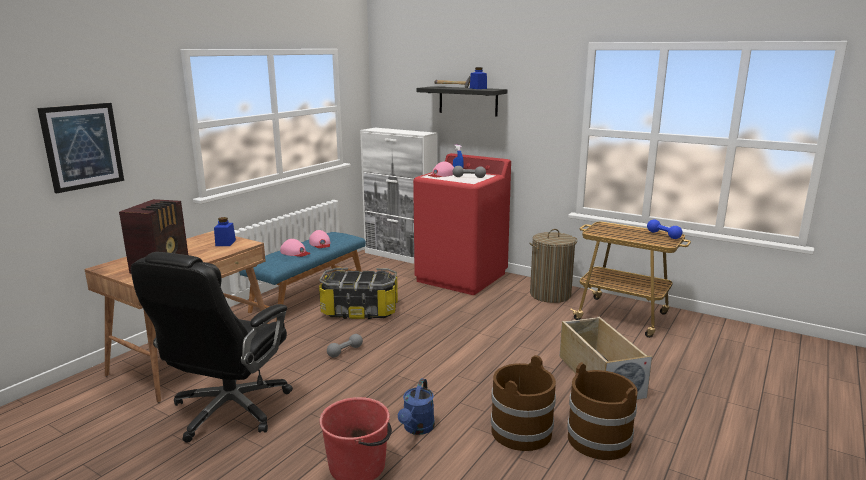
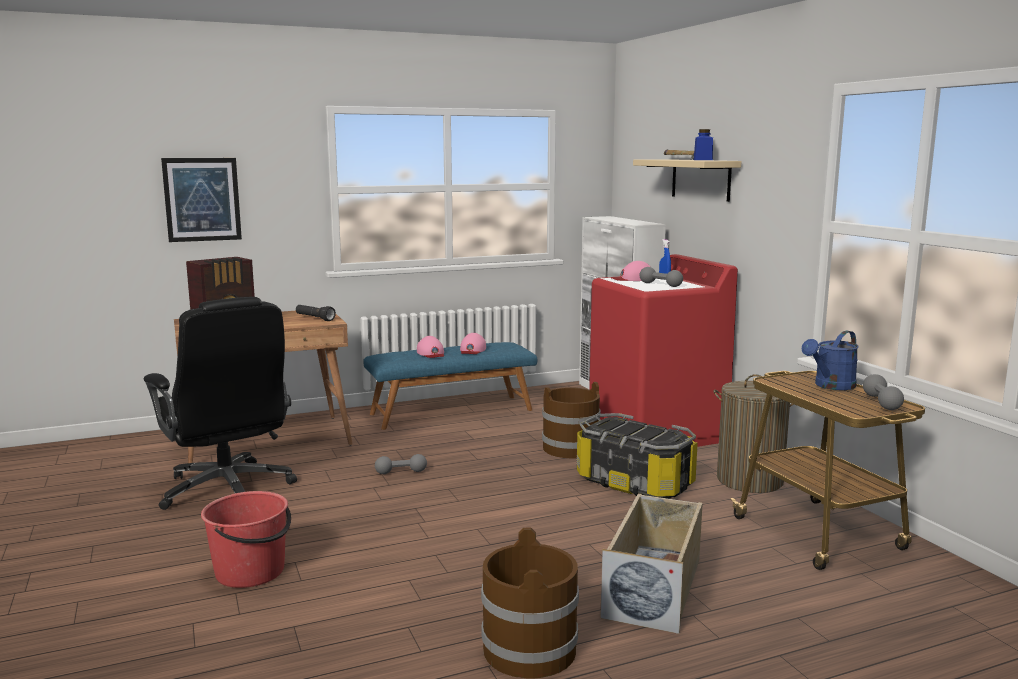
camera: 35 degrees right, 5 degrees down
black office chair [131,252,293,443] -> black office chair turned 90 degrees counterclockwise [144,297,297,510]
blue jar [214,217,236,246] -> black flashlight [296,305,336,321]
storage box [319,268,398,319] -> storage box moved to [577,413,698,499]
blue watering can [398,378,435,435] -> blue watering can moved to [802,331,859,390]
black shelf [417,86,507,116] -> beige shelf [633,159,742,202]
brown bucket [491,355,556,451] -> brown bucket moved to [542,382,601,458]
blue dumbbell [647,219,683,239] -> grey dumbbell [863,374,904,410]

